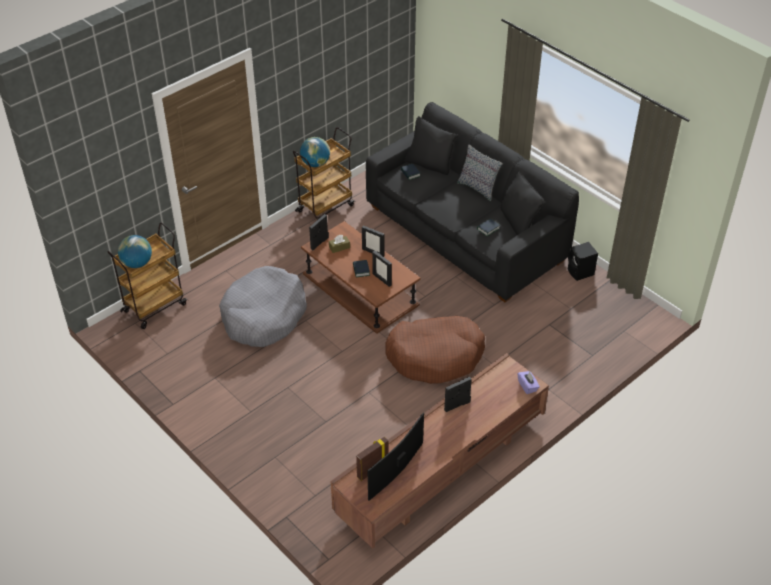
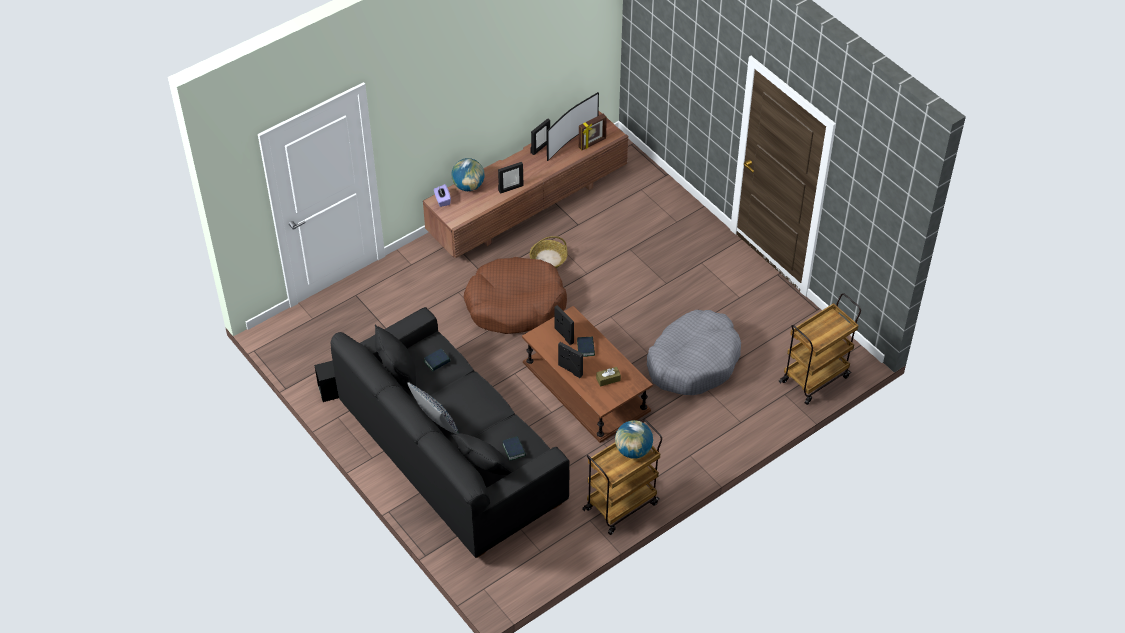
camera: 175 degrees left, 5 degrees up
globe [118,235,152,268] -> globe moved to [452,158,485,191]
picture frame [309,214,329,250] -> picture frame moved to [531,118,550,155]
none -> basket [529,236,568,268]

